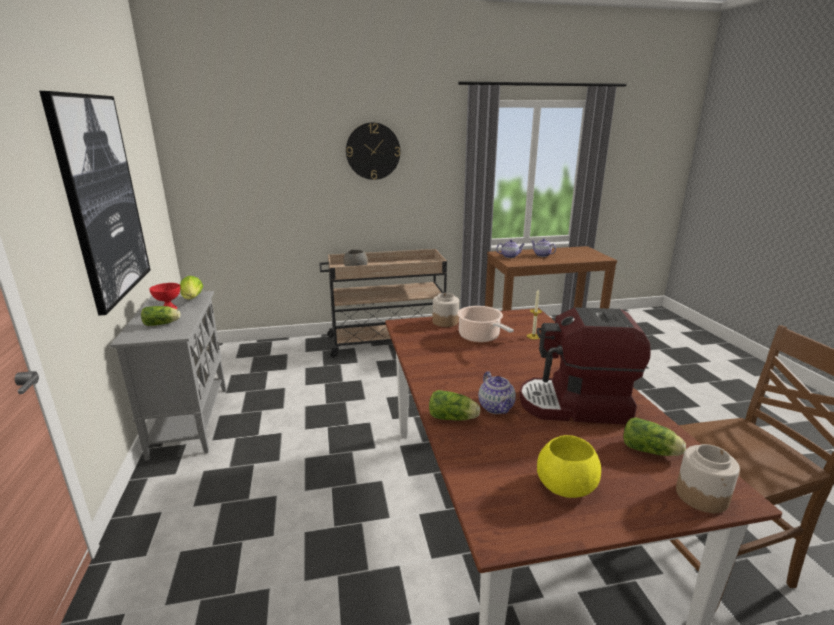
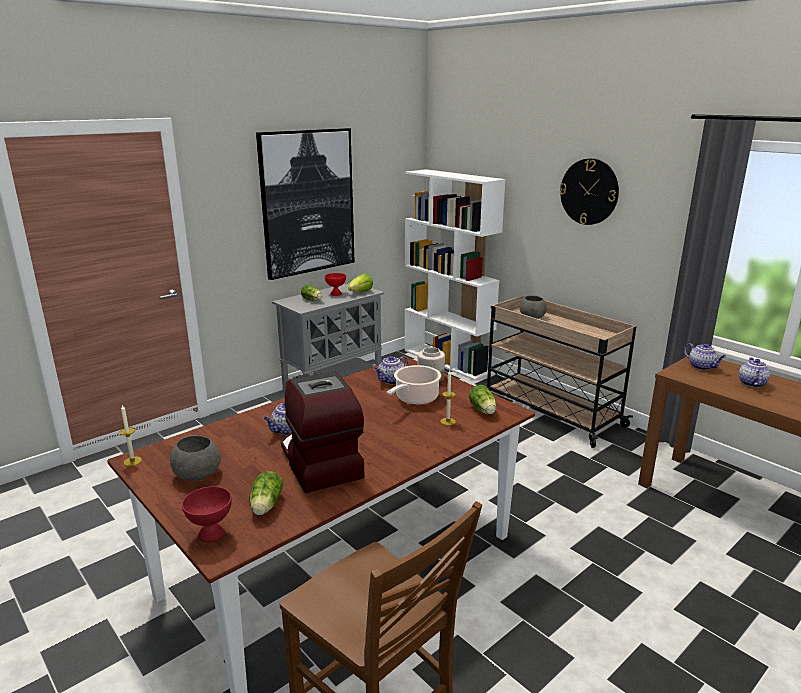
camera: 60 degrees right, 0 degrees up
lettuce [429,390,480,421] -> lettuce moved to [469,385,496,415]
yellow bowl [537,435,601,498] -> grey bowl [170,435,221,481]
jar [676,444,740,513] -> red bowl [182,486,232,542]
none -> candle [119,405,142,466]
none -> teapot [375,356,408,384]
none -> white bookcase [405,169,506,381]

